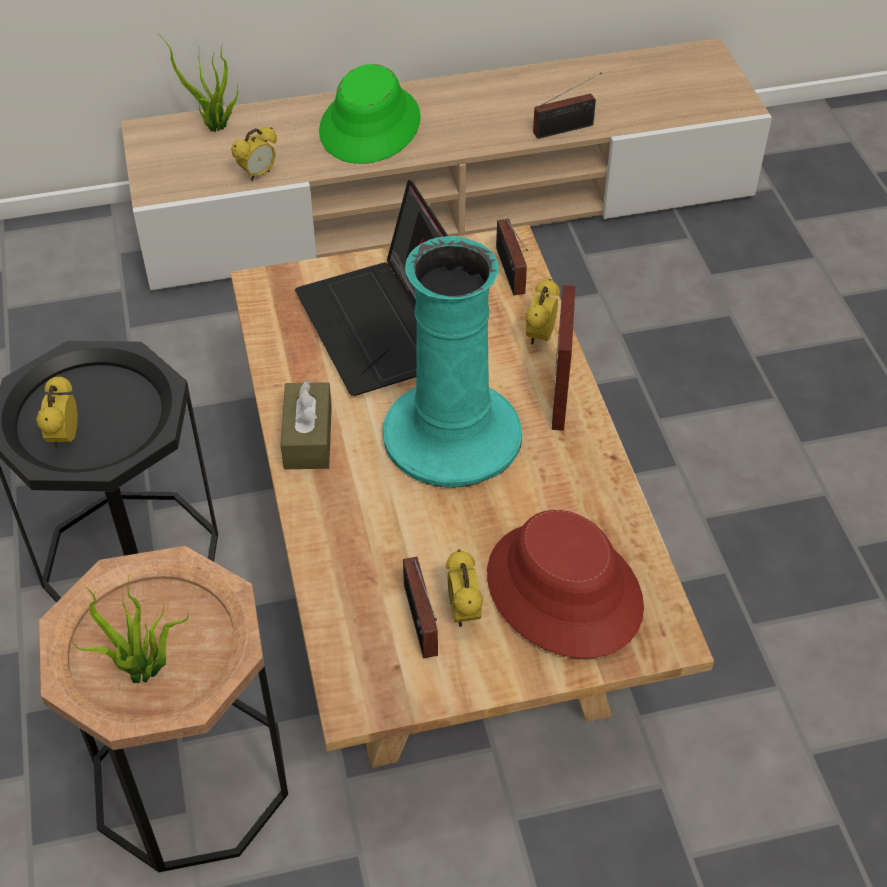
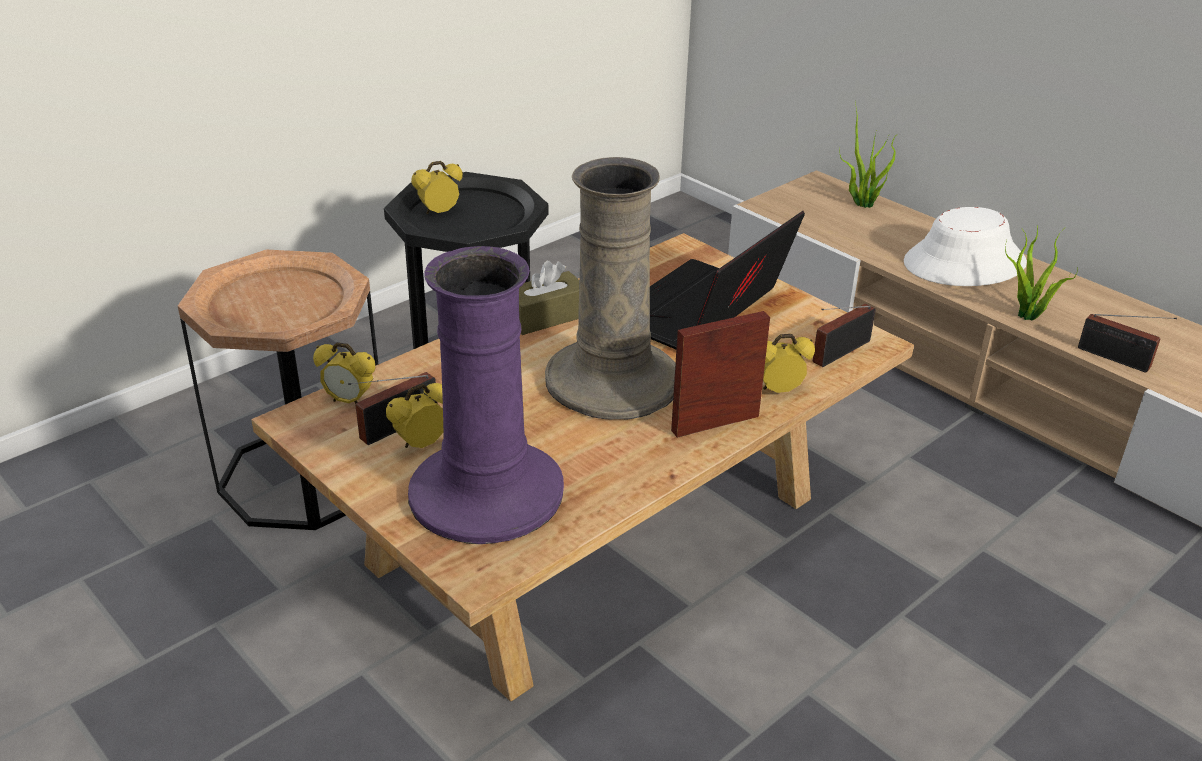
camera: 60 degrees right, 15 degrees down
potted plant [69,574,189,683] -> potted plant moved to [1005,226,1078,321]
alarm clock [231,127,277,181] -> alarm clock moved to [313,342,375,404]
green hat [319,64,421,164] -> white hat [904,207,1027,286]
turquoise vase [383,236,522,488] -> beige vase [545,157,676,419]
red hat [487,510,644,658] -> purple vase [408,246,564,544]

